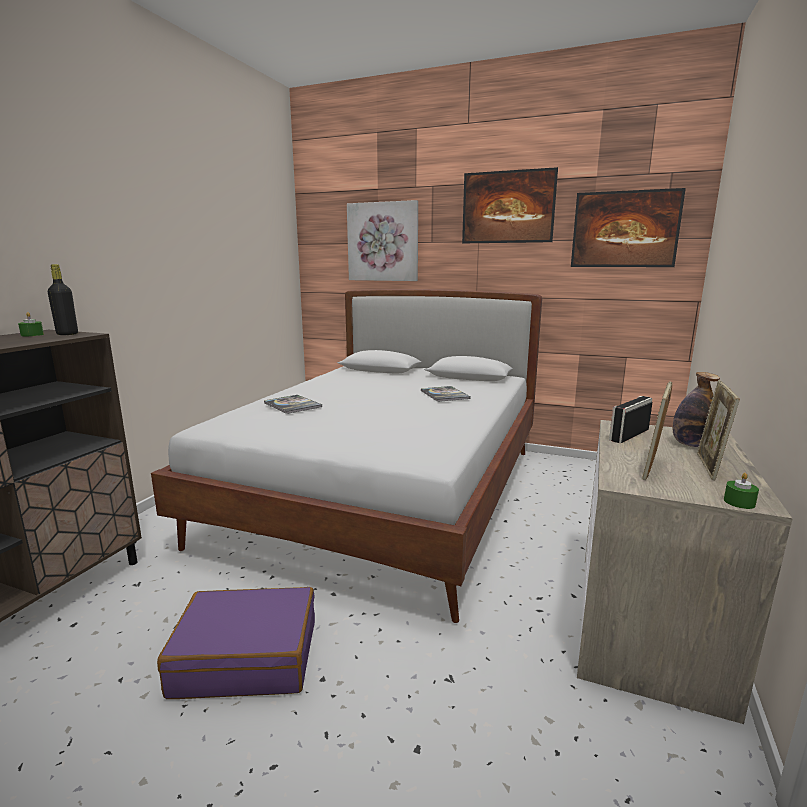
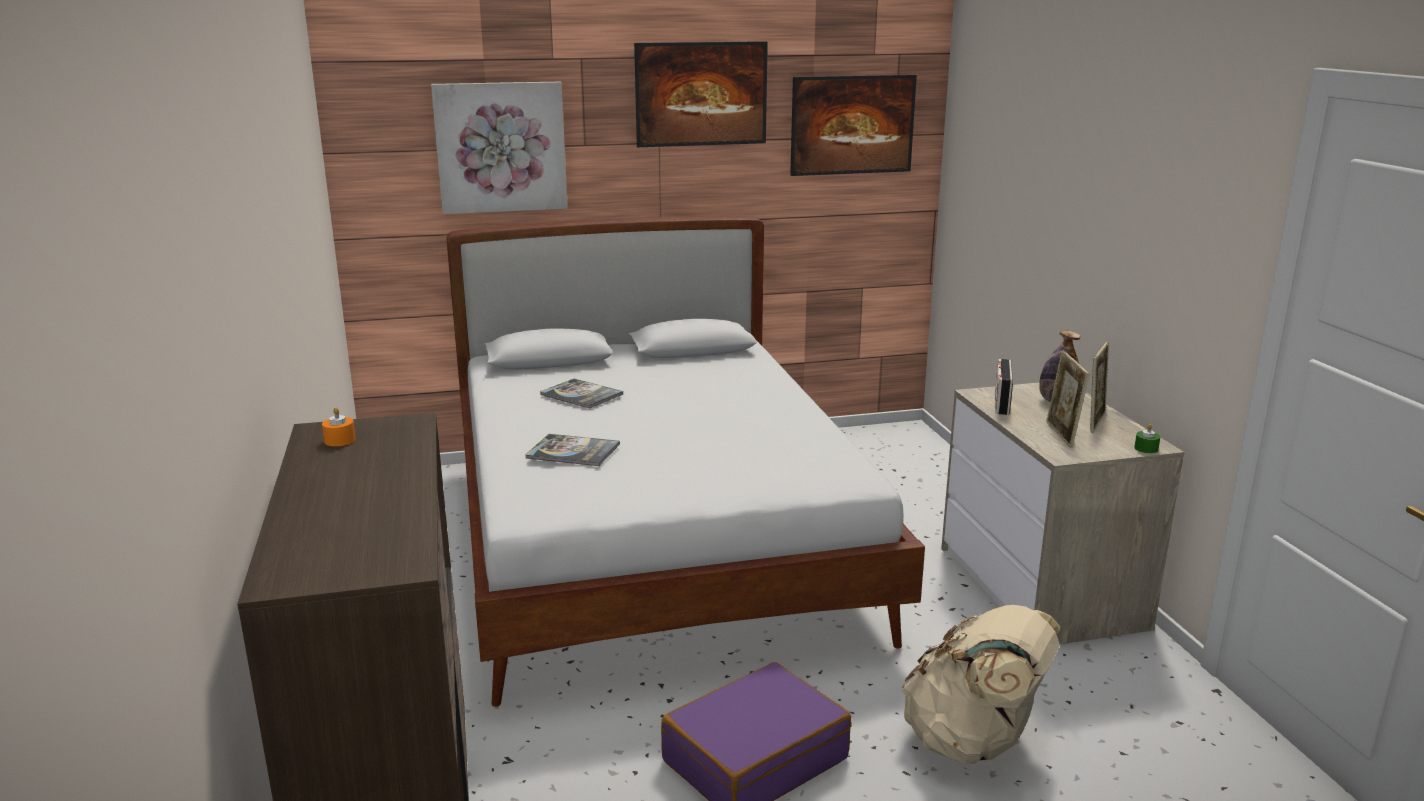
camera: 35 degrees left, 5 degrees up
green candle [18,312,44,336] -> orange candle [322,407,356,446]
black bottle [48,264,78,335] -> none
book [421,386,471,402] -> book moved to [540,379,623,409]
picture frame [697,380,740,480] -> picture frame turned 135 degrees counterclockwise [1090,342,1109,433]
none -> beige backpack [902,605,1061,764]

